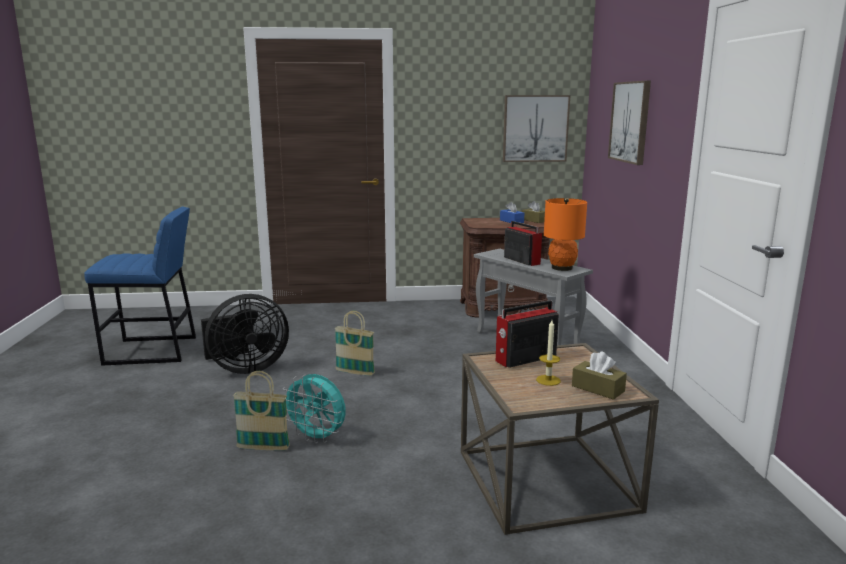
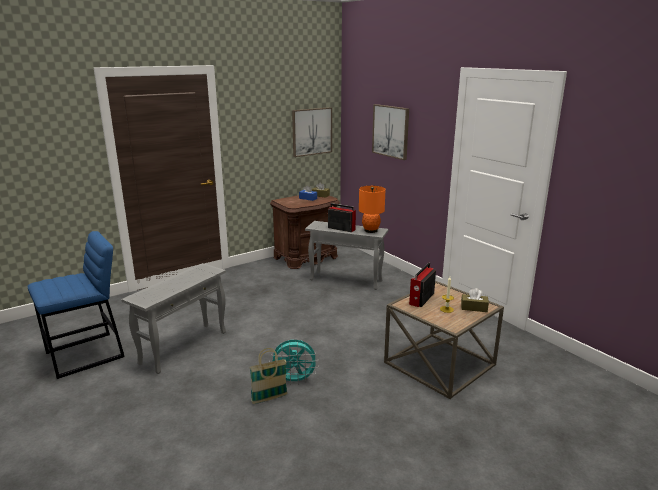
camera: 30 degrees left, 5 degrees up
black fan [201,294,289,374] -> grey side table [121,263,226,374]
basket [335,311,375,376] -> none

